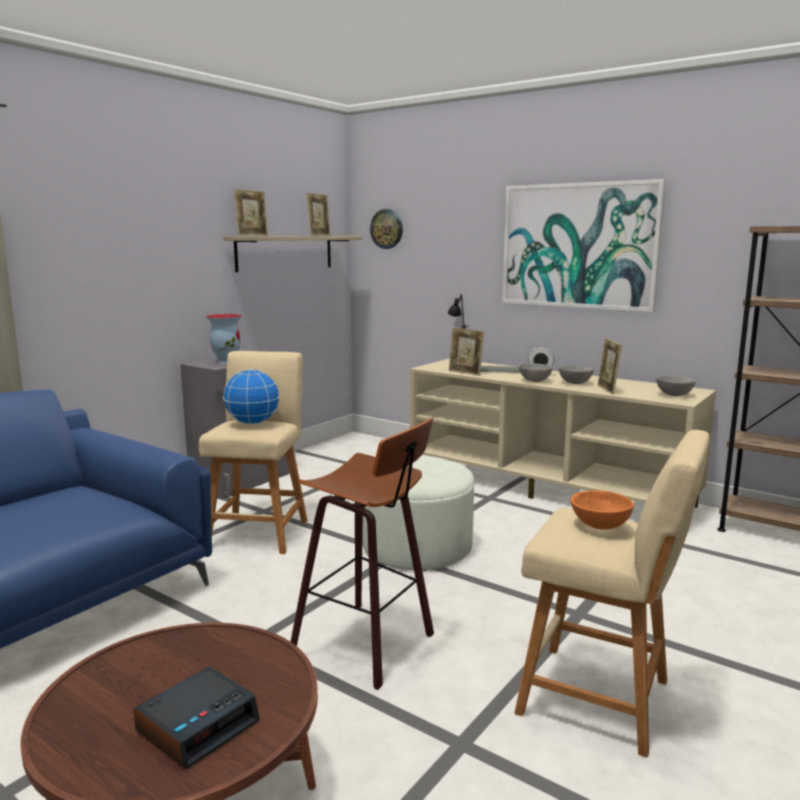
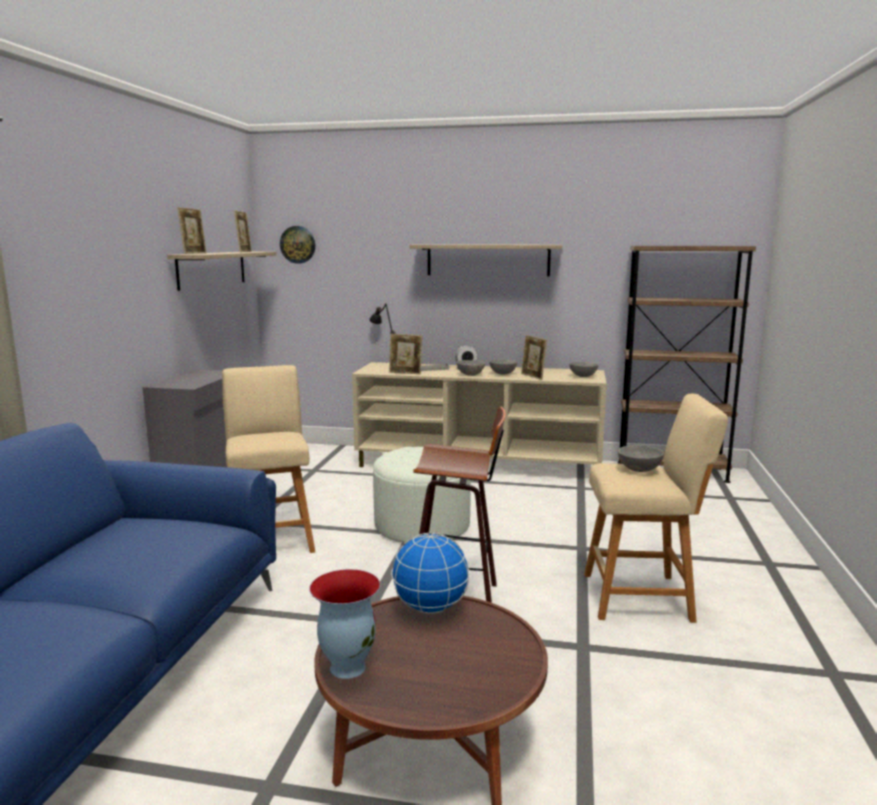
camera: 25 degrees left, 0 degrees up
alarm clock [133,667,260,770] -> none
vase [206,314,242,364] -> vase moved to [309,569,380,679]
globe [223,369,280,425] -> globe moved to [391,533,470,614]
picture [502,179,666,312] -> shelf [409,244,563,276]
orange bowl [570,490,634,530] -> grey bowl [618,445,664,472]

